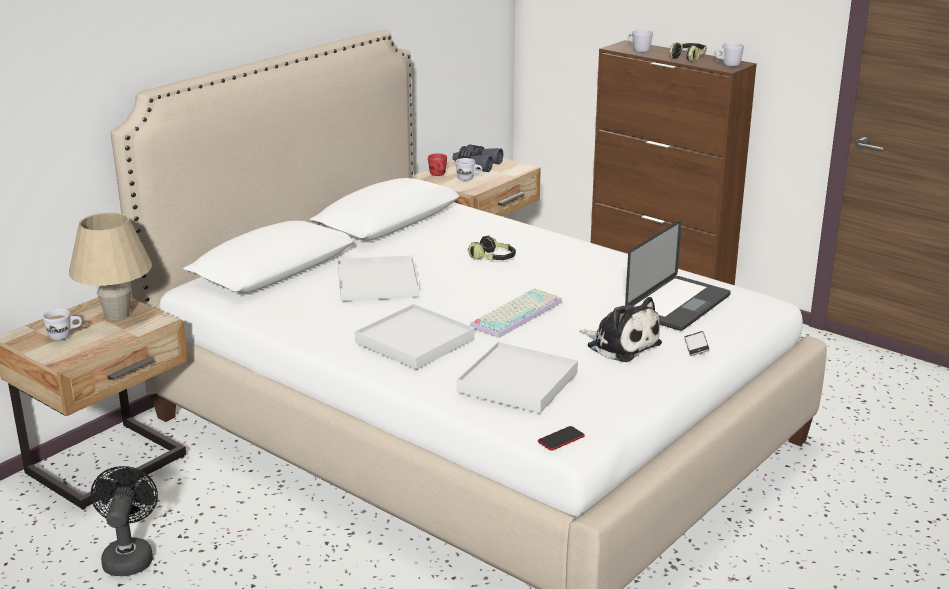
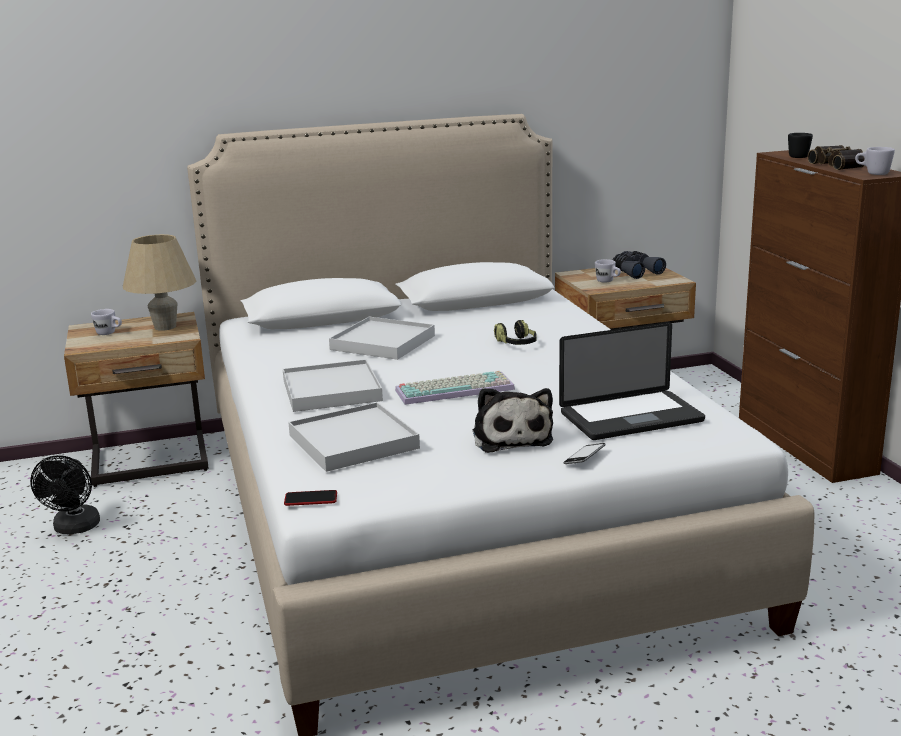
camera: 35 degrees right, 5 degrees down
black fan [91,466,158,576] -> black fan turned 150 degrees clockwise [30,455,100,534]
red mug [428,153,447,176] -> none
white mug [628,29,653,52] -> black mug [788,133,813,158]
headphones [669,42,707,62] -> binoculars [808,145,865,170]

